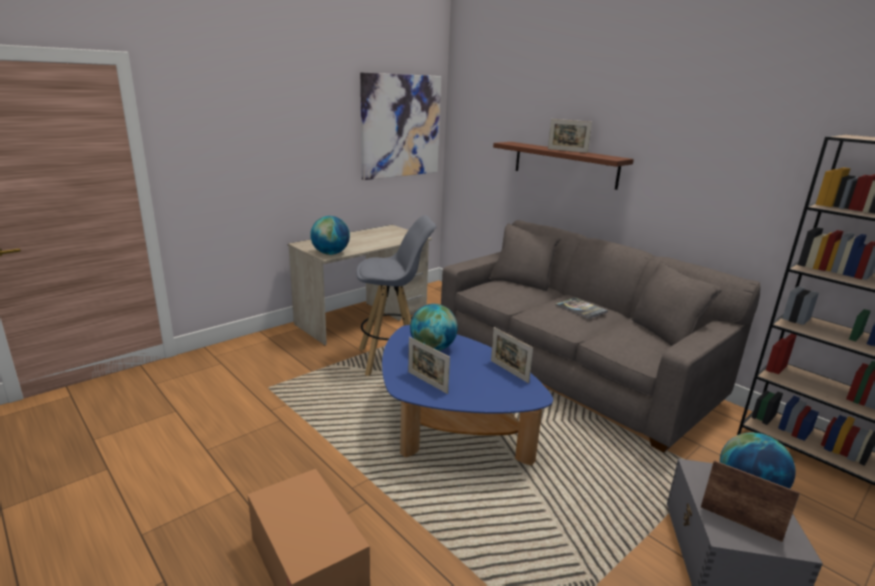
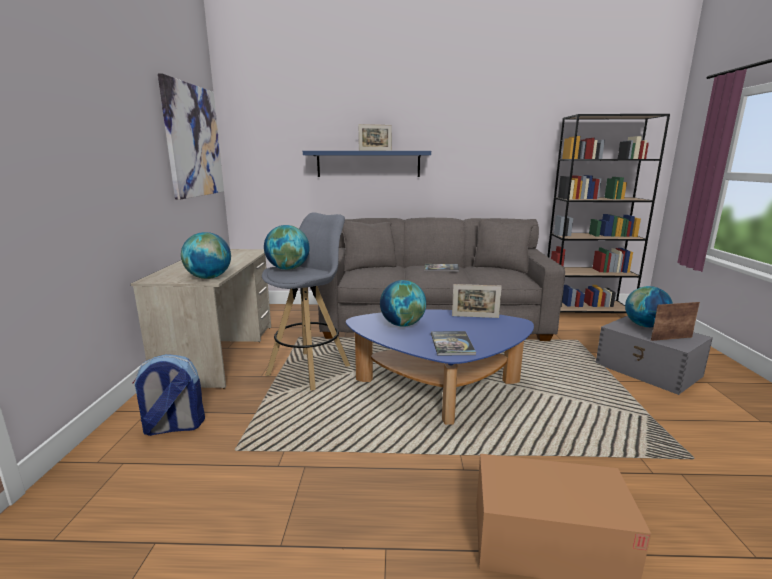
camera: 45 degrees left, 5 degrees down
picture frame [408,337,450,394] -> book [431,331,476,356]
brown shelf [493,142,634,190] -> blue shelf [303,151,431,177]
none -> backpack [132,354,205,436]
none -> globe [264,225,310,270]

